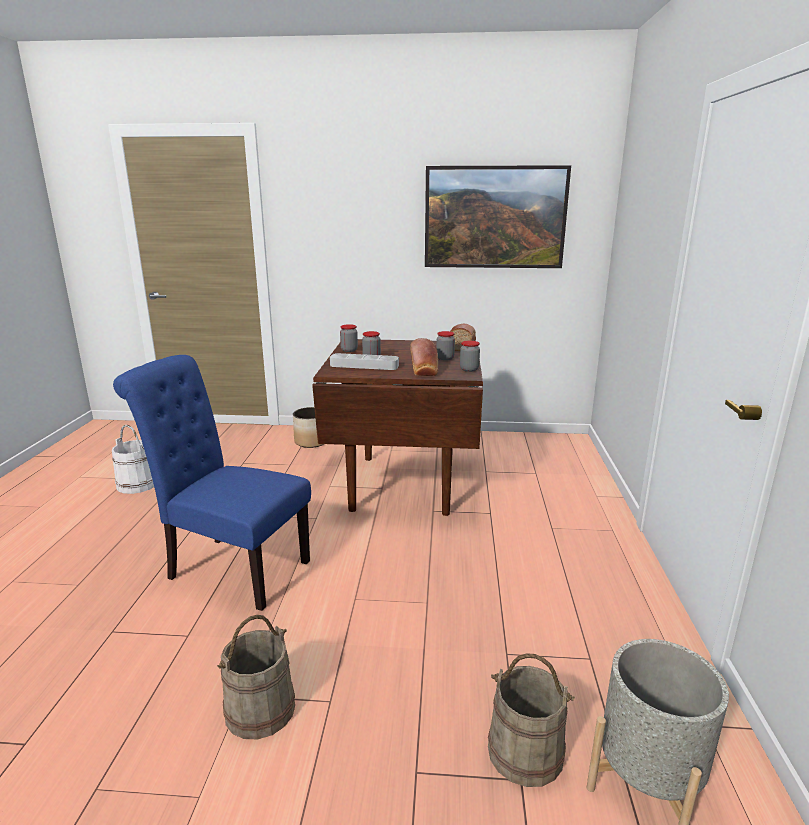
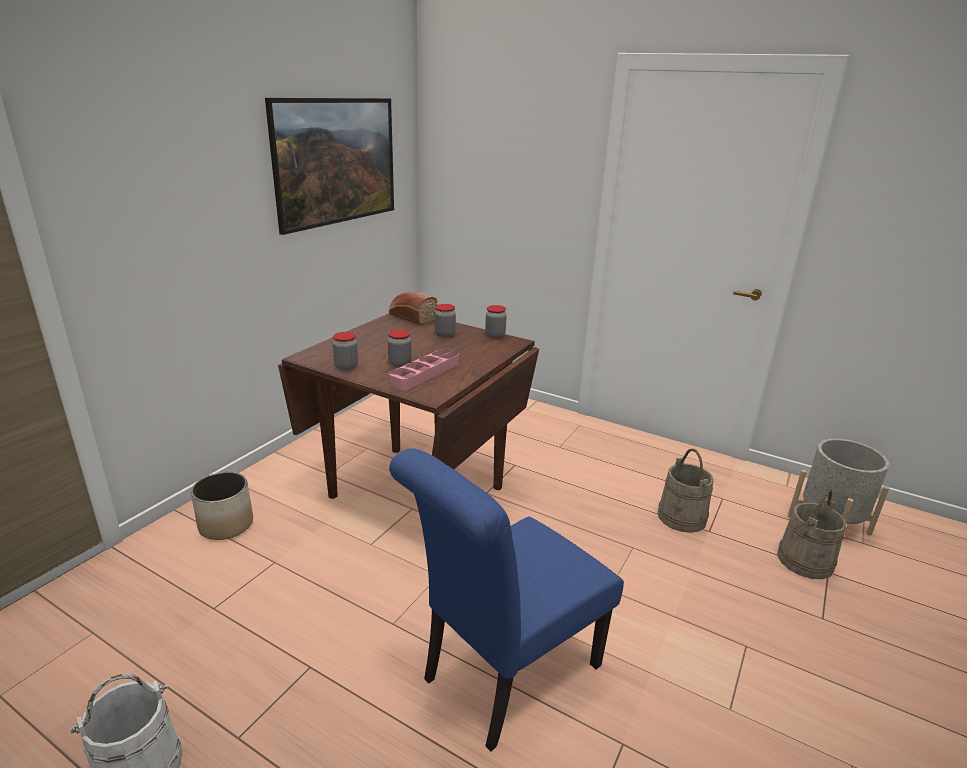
camera: 65 degrees left, 5 degrees up
beige bucket [217,615,295,739] -> beige bucket moved to [658,449,714,533]
grey tray [330,353,399,370] -> pink tray [389,349,459,390]
bread [410,338,438,376] -> none

